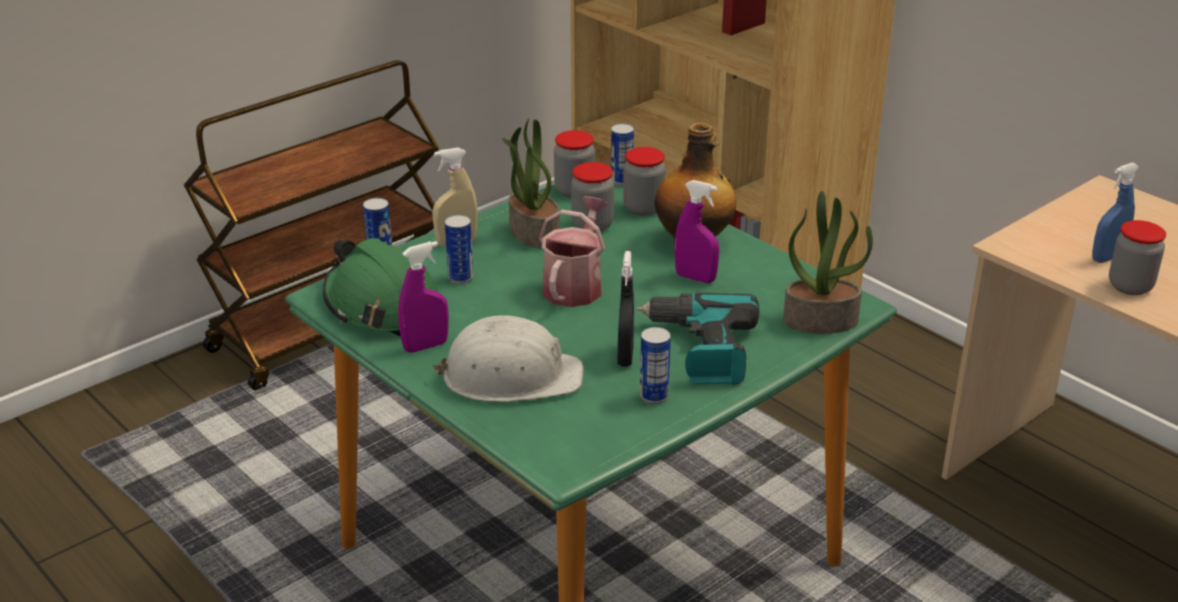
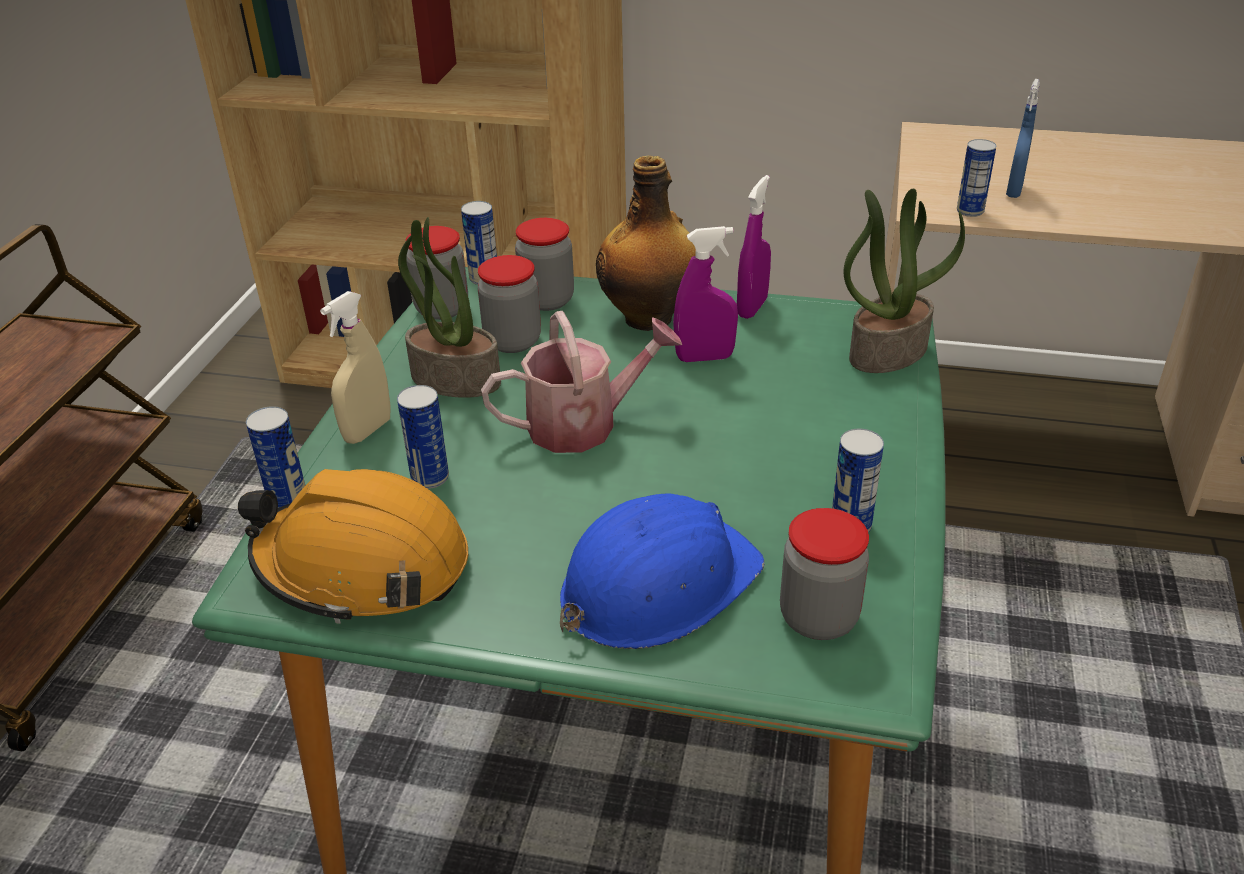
camera: 35 degrees left, 5 degrees up
green hard hat [323,238,437,336] -> orange hard hat [238,469,468,624]
purple spray bottle [398,241,449,353] -> purple spray bottle moved to [737,175,771,319]
white hard hat [433,315,583,402] -> blue hard hat [560,493,765,649]
watering can [539,197,608,307] -> watering can turned 90 degrees clockwise [481,311,682,453]
black spray bottle [617,251,634,367] -> none
power drill [636,293,759,385] -> none
jar [1109,220,1166,295] -> jar moved to [780,508,869,640]
none -> can [957,139,996,217]

